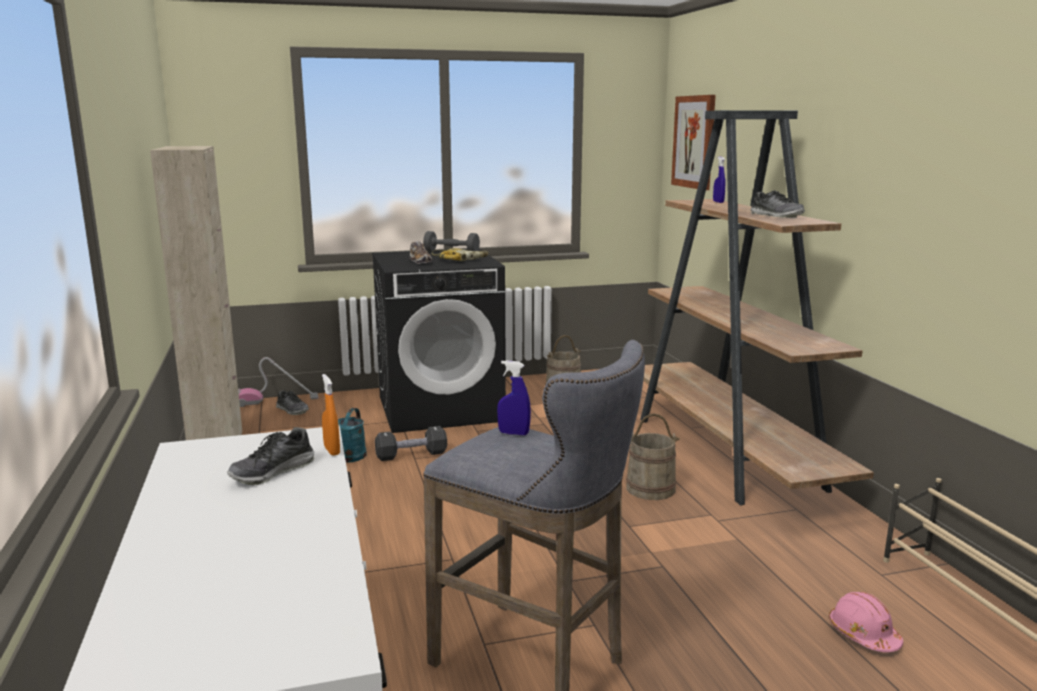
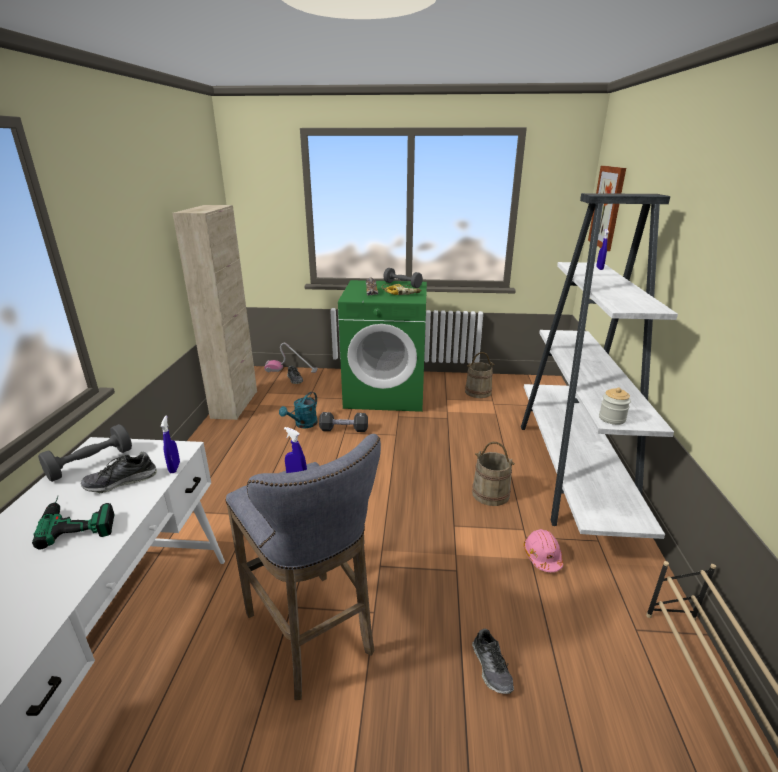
camera: 20 degrees right, 10 degrees up
orange spray bottle [322,374,340,456] -> blue spray bottle [161,415,180,473]
black washing machine [372,249,506,433] -> green washing machine [338,280,427,412]
brown bookcase [640,110,874,505] -> white bookcase [521,193,678,539]
shoe [751,190,804,218] -> shoe moved to [472,629,514,694]
pink hard hat [829,592,903,652] -> pink hard hat moved to [524,529,563,572]
none -> power drill [32,496,114,549]
none -> grey dumbbell [38,424,132,482]
none -> jar [599,388,631,425]

